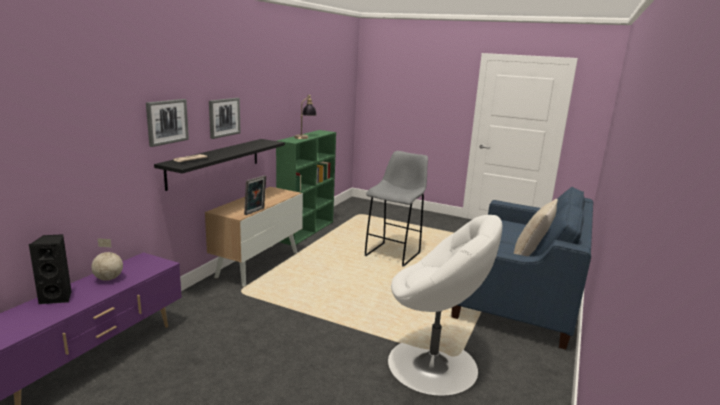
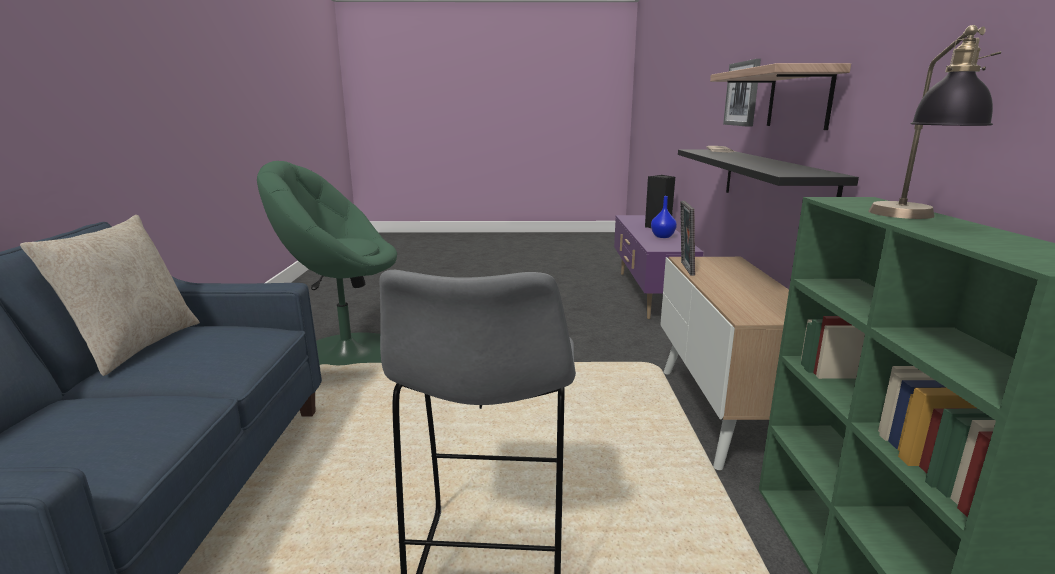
camera: 155 degrees right, 0 degrees up
globe [91,238,123,281] -> blue vase [651,196,677,238]
picture [209,98,241,139] -> shelf [710,63,851,130]
white armchair [388,215,502,396] -> green armchair [257,161,397,365]

